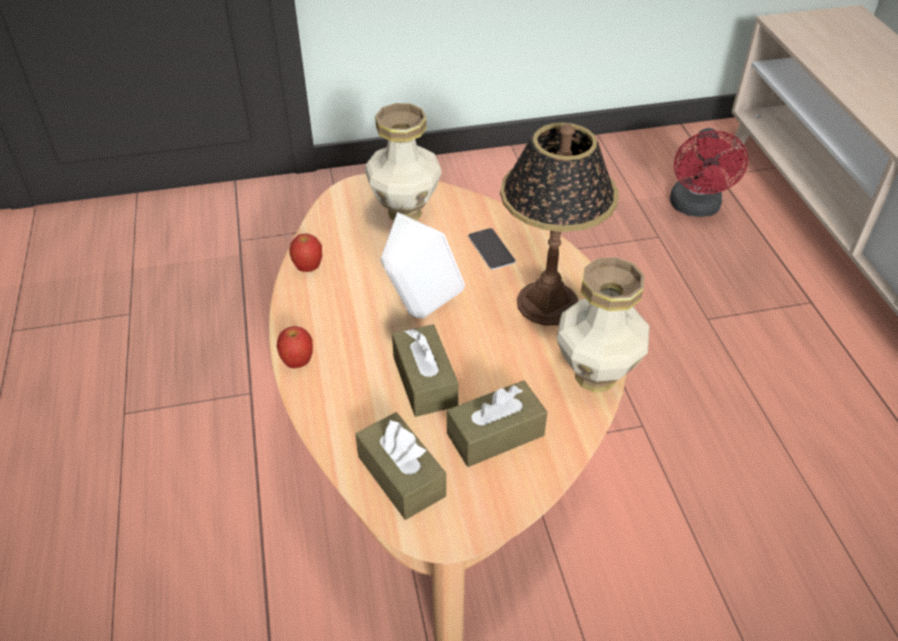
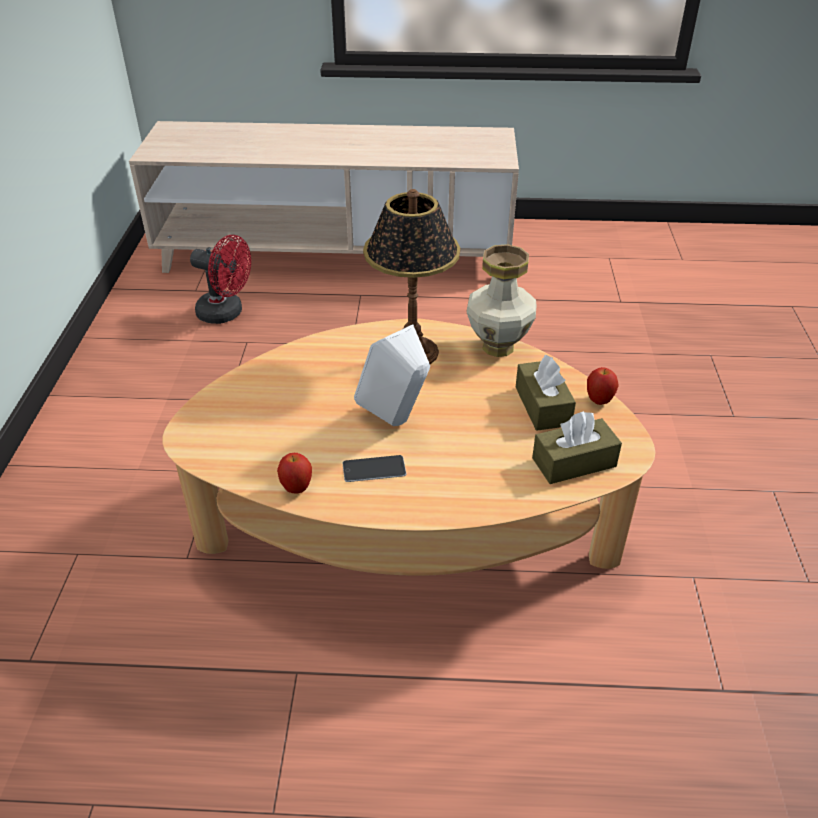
camera: 75 degrees left, 5 degrees down
apple [277,326,313,368] -> apple moved to [587,367,619,405]
vase [365,103,442,220] -> none
brown tissue box [392,324,458,417] -> none
phone [468,228,516,270] -> phone moved to [343,455,406,482]

